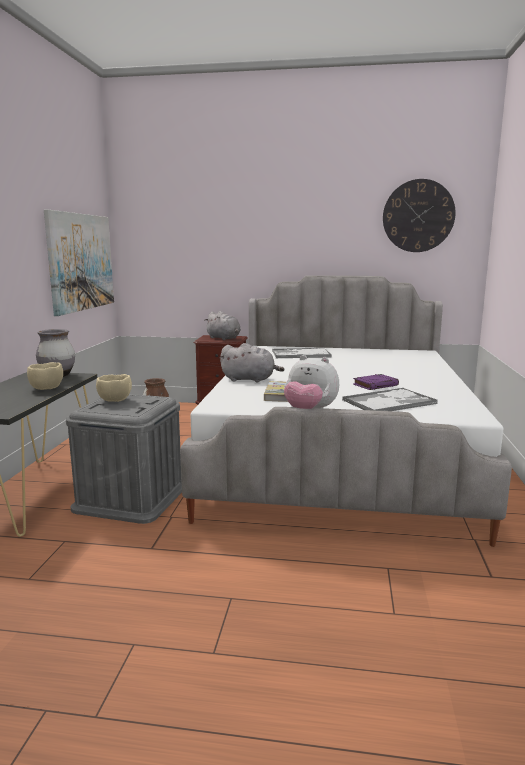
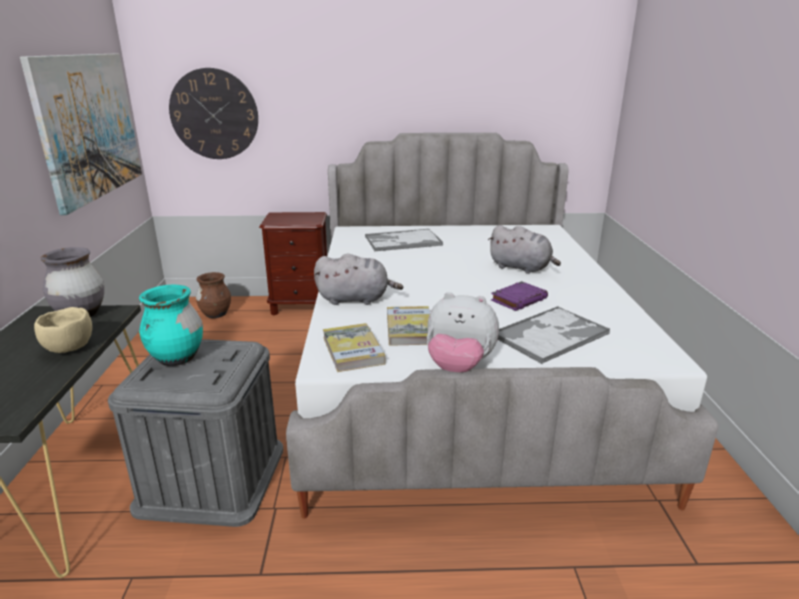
camera: 10 degrees left, 10 degrees up
beige bowl [96,374,132,402] -> turquoise vase [139,285,203,366]
grey plush toy [204,311,241,340] -> grey plush toy moved to [488,225,561,274]
wall clock [383,179,456,252] -> wall clock moved to [169,68,258,159]
none -> book [323,323,385,372]

